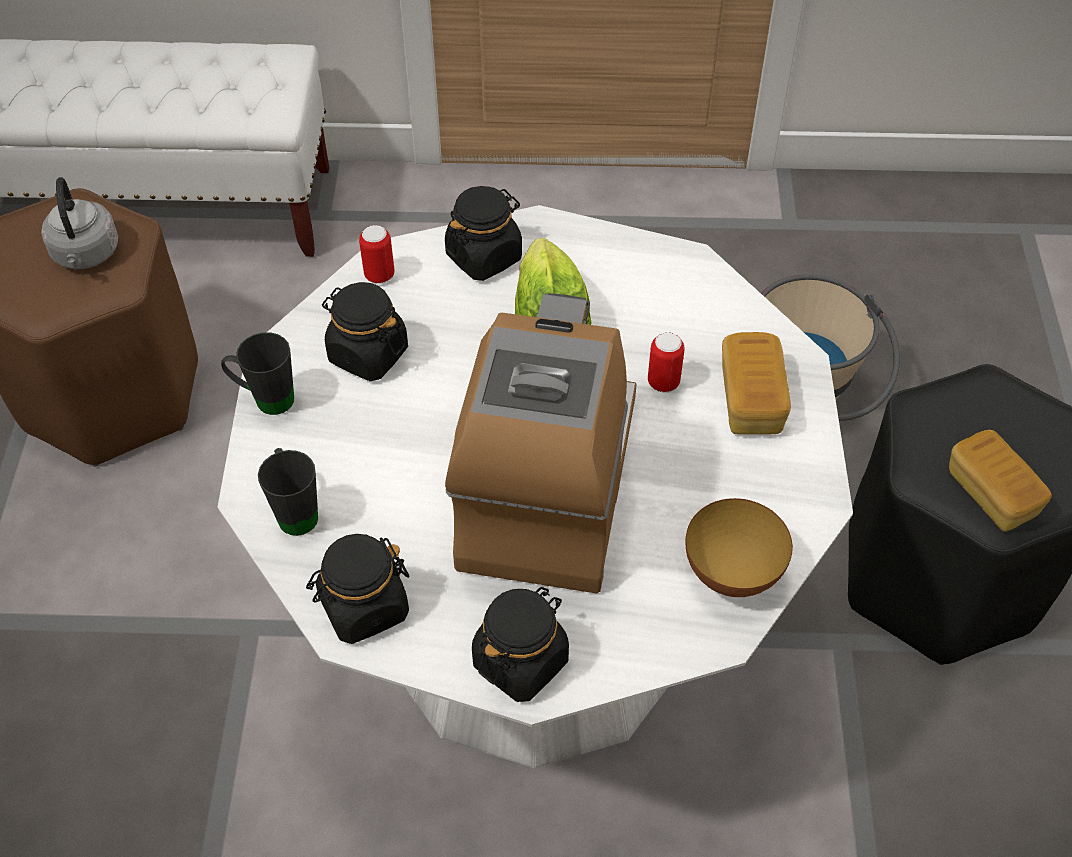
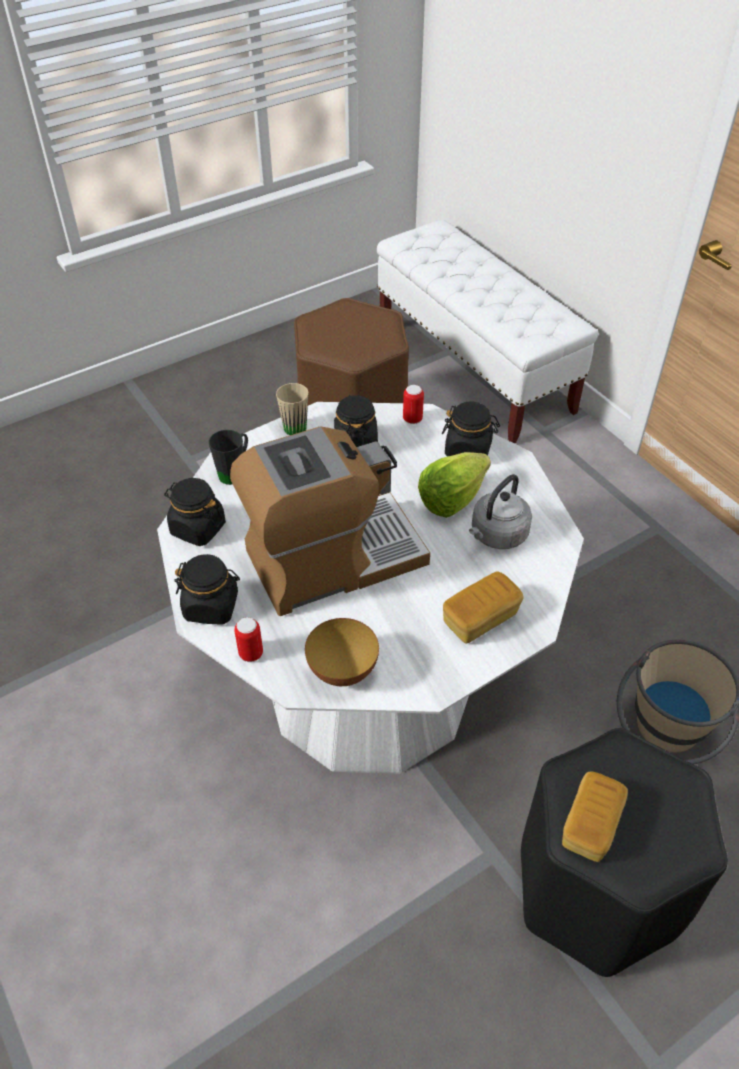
camera: 55 degrees right, 5 degrees down
grey kettle [41,177,119,269] -> grey kettle moved to [469,474,532,549]
black mug [221,332,294,415] -> beige mug [276,383,308,435]
can [648,332,685,392] -> can moved to [234,617,263,662]

